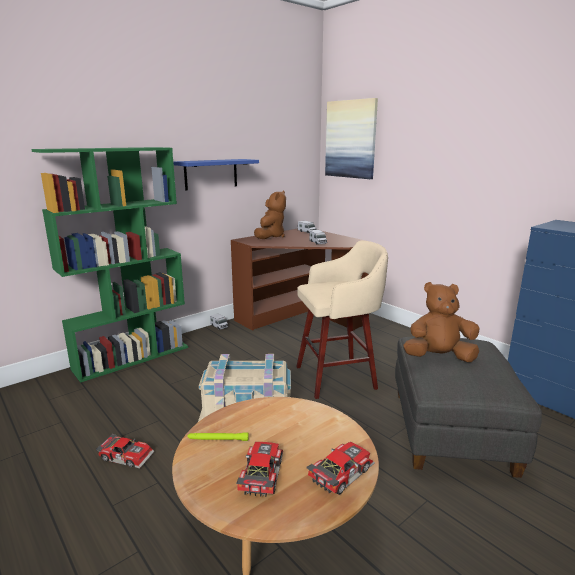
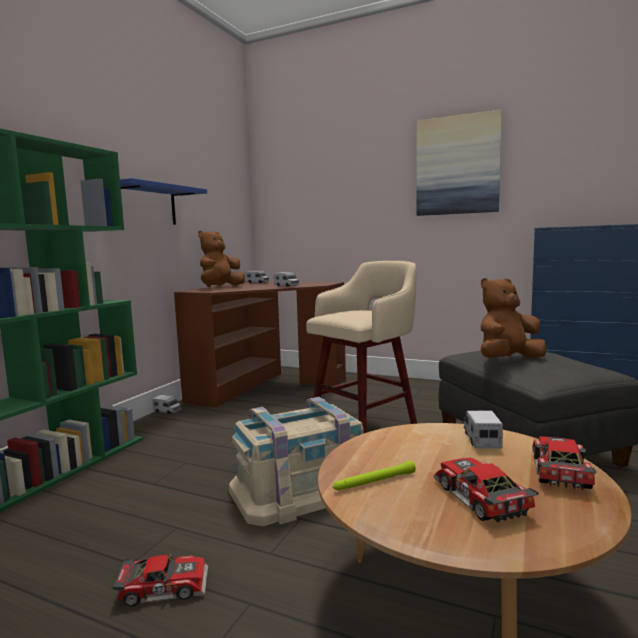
camera: 25 degrees left, 10 degrees down
brown plush toy [254,190,286,239] -> brown plush toy turned 135 degrees counterclockwise [198,231,245,287]
picture [325,98,378,179] -> picture moved to [416,109,502,216]
none -> toy truck [464,411,503,449]

